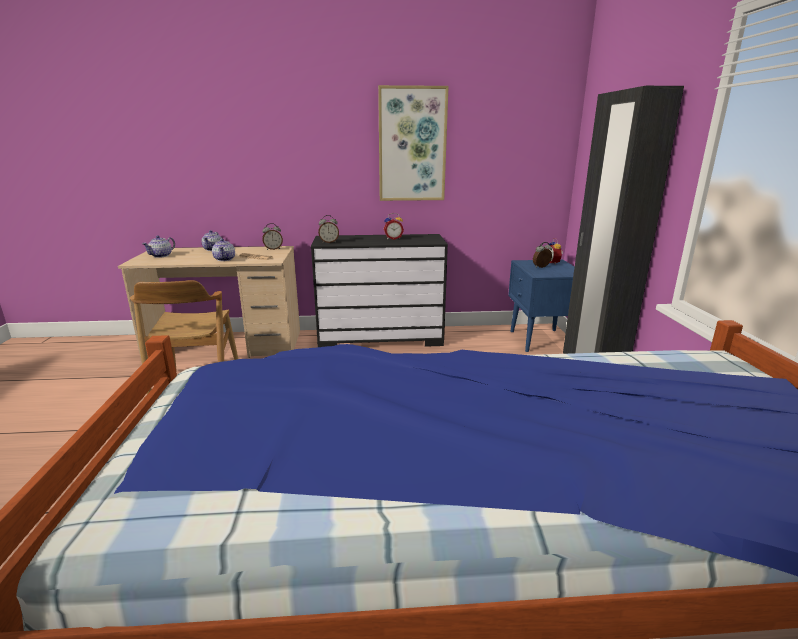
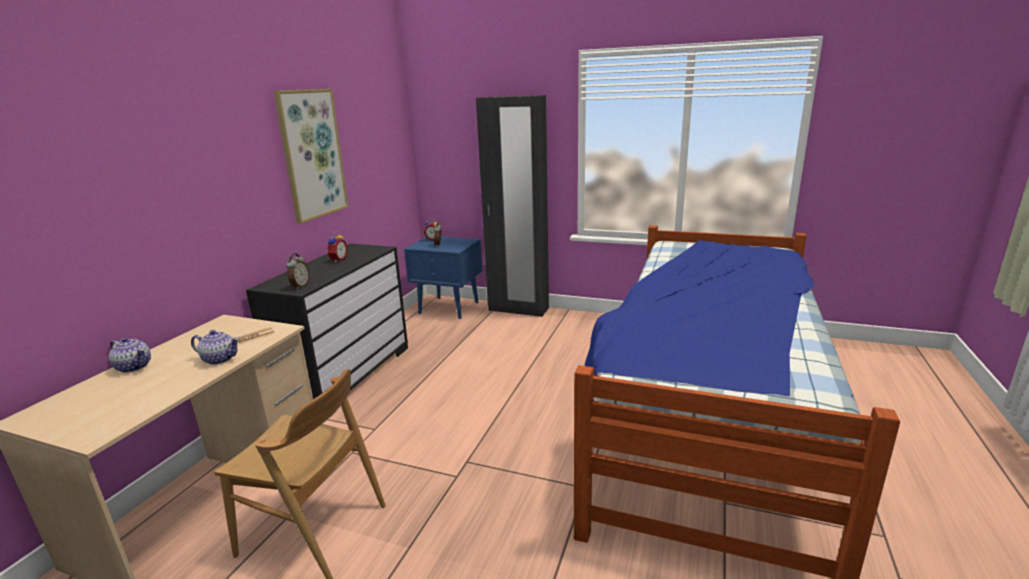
camera: 65 degrees left, 0 degrees up
teapot [142,235,175,258] -> none
alarm clock [262,223,283,250] -> none

